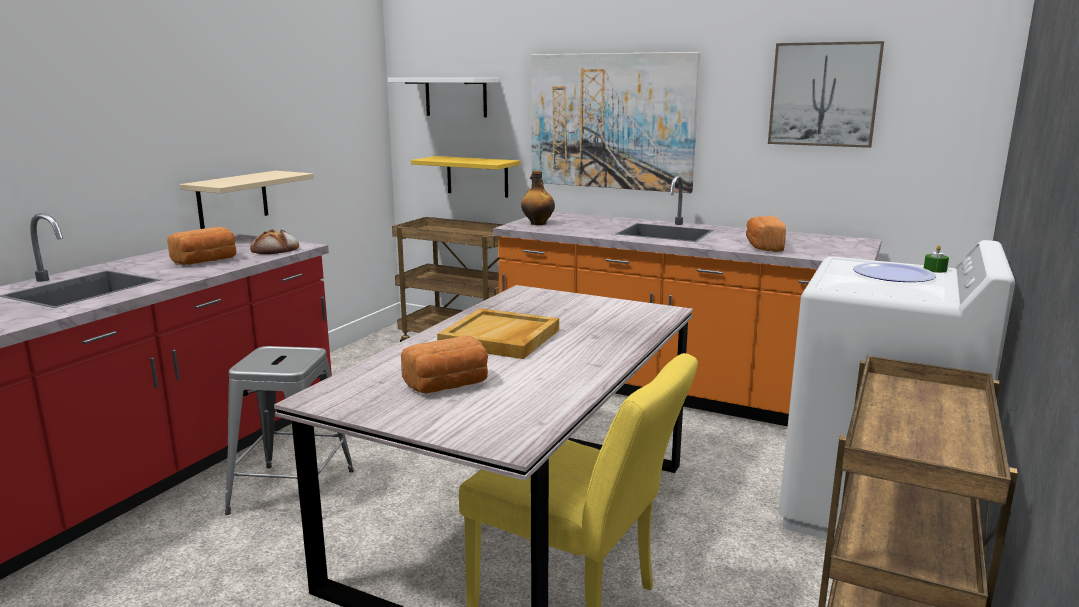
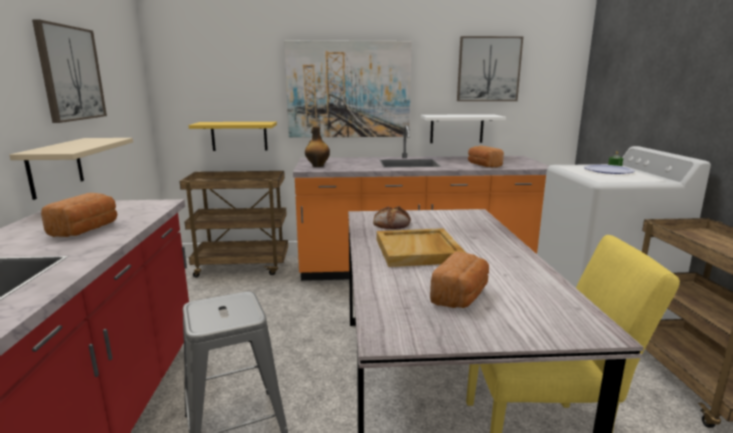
camera: 30 degrees left, 0 degrees up
bread [250,229,299,254] -> bread moved to [373,206,411,229]
white shelf [388,78,499,117] -> white shelf moved to [421,114,506,143]
none -> picture [32,19,107,123]

